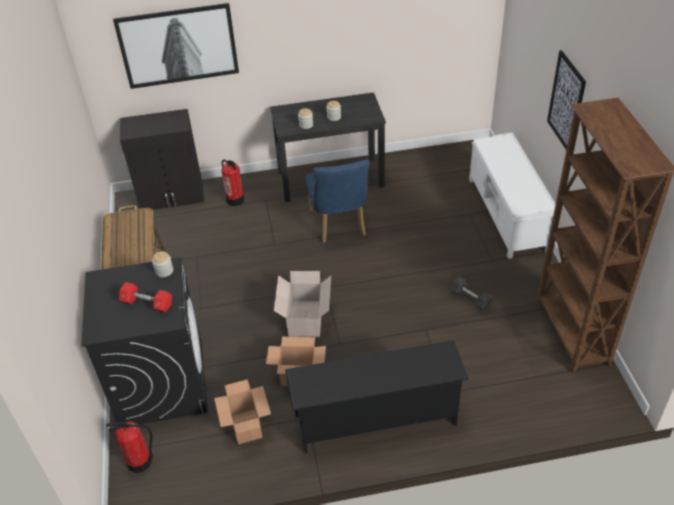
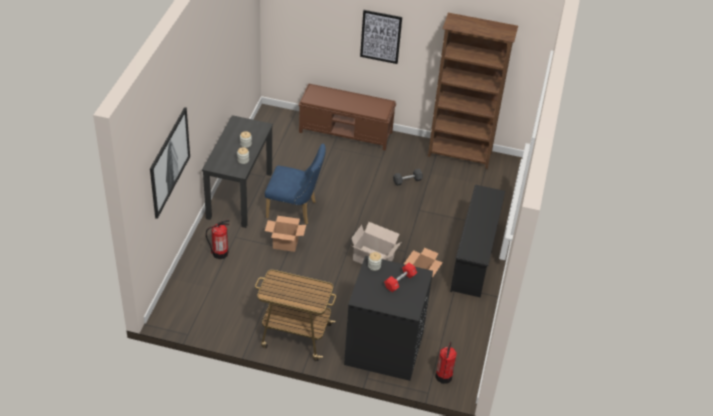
camera: 70 degrees left, 0 degrees up
black cabinet [120,109,204,210] -> none
cardboard box [214,379,271,444] -> cardboard box moved to [265,216,306,252]
white bench [469,132,556,259] -> brown bench [299,83,396,151]

